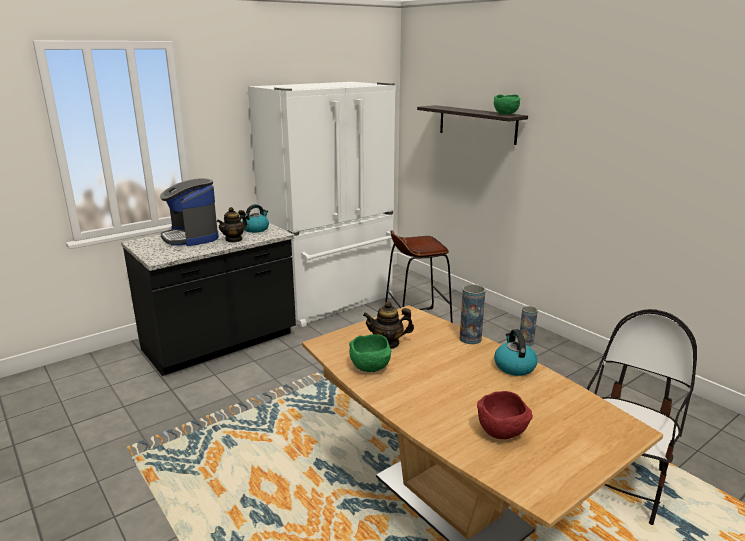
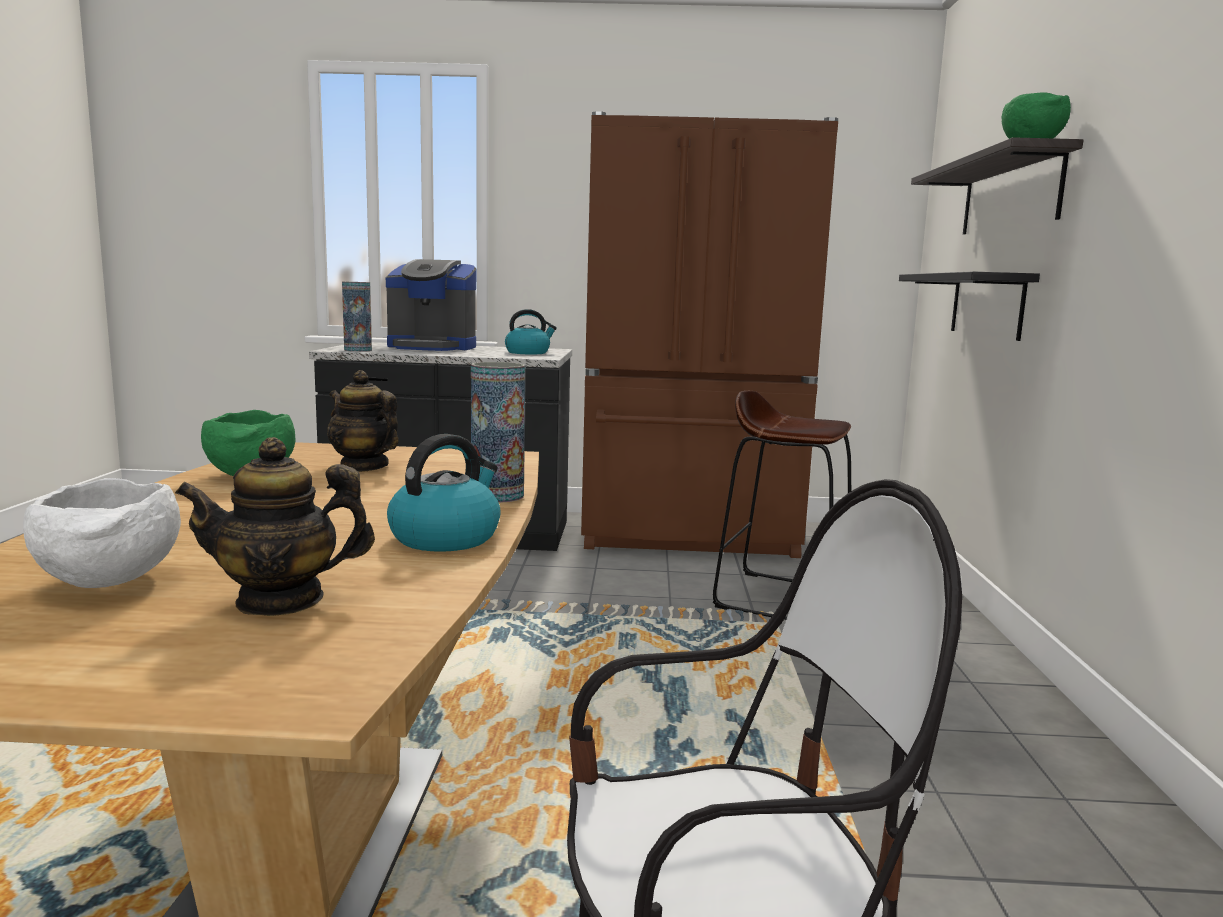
camera: 40 degrees right, 10 degrees down
coffee machine [160,178,219,246] -> coffee machine turned 90 degrees counterclockwise [386,259,476,351]
teapot [217,207,247,243] -> teapot moved to [175,437,375,616]
white fridge [248,82,396,327] -> brown fridge [581,111,838,558]
red bowl [477,391,533,439] -> white bowl [23,478,181,588]
vase [520,306,538,346] -> vase moved to [342,281,372,352]
none -> black shelf [899,271,1040,341]

